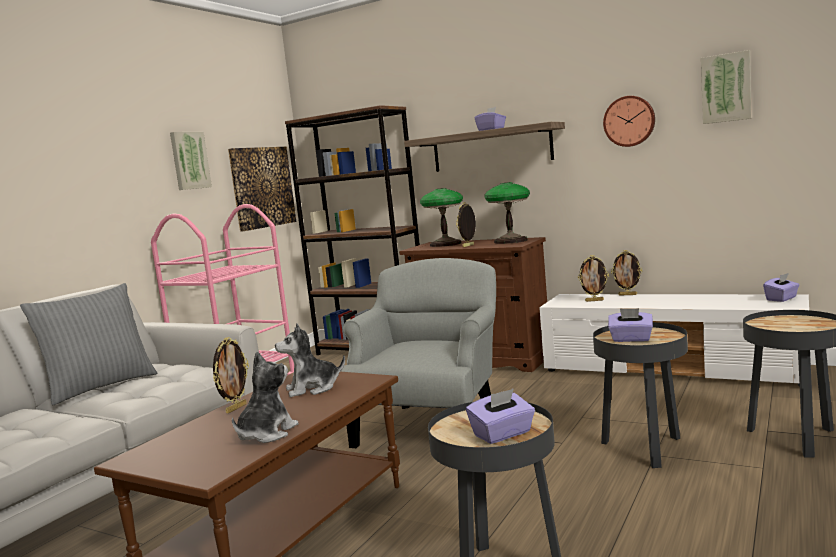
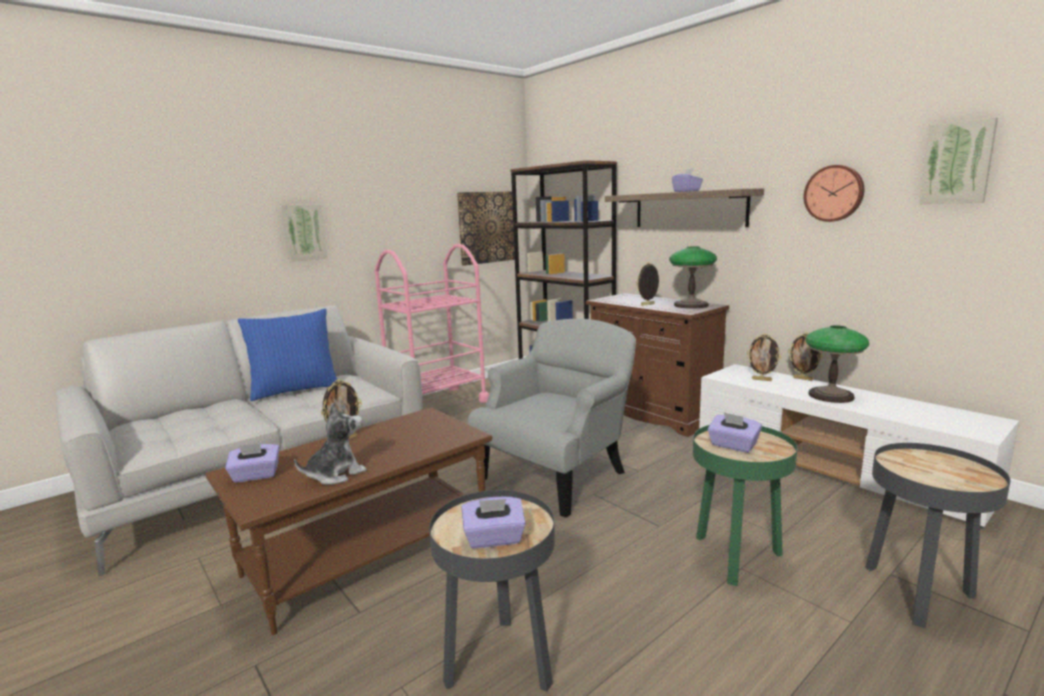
camera: 20 degrees right, 5 degrees up
grey pillow [20,283,157,405] -> blue pillow [238,308,338,401]
picture [170,132,212,190] -> picture moved to [282,204,327,262]
plush toy [275,323,345,397] -> none
table lamp [420,188,463,247] -> table lamp moved to [806,325,869,403]
black side table [593,322,688,468] -> green side table [693,425,797,586]
purple tissue box [763,273,800,302] -> purple tissue box moved to [225,443,279,483]

